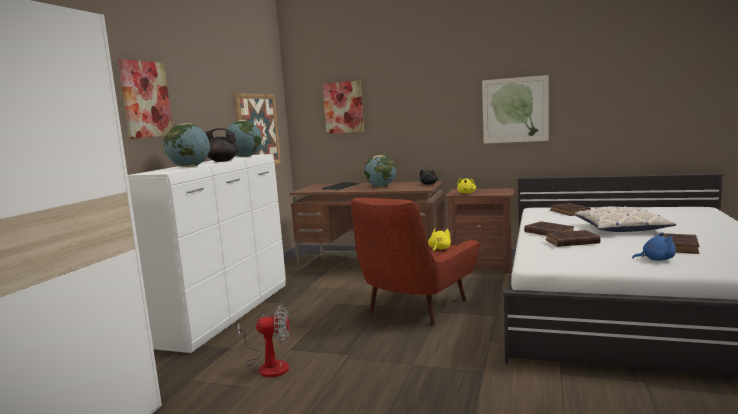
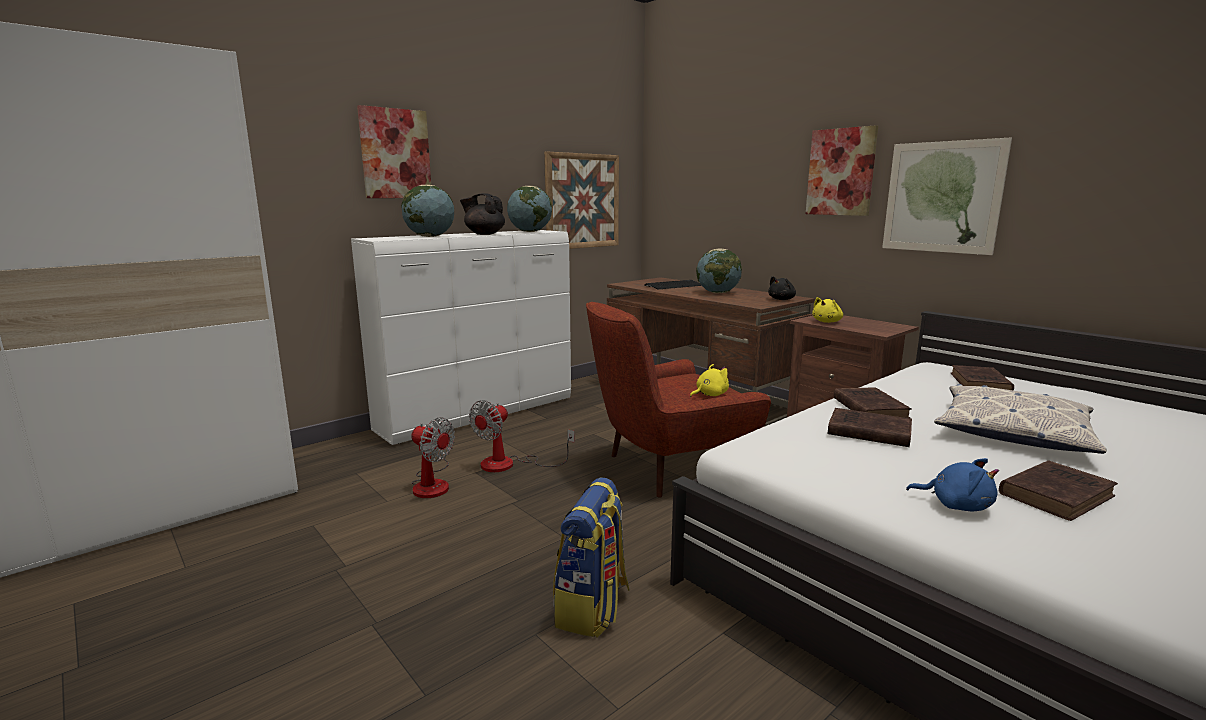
camera: 30 degrees right, 5 degrees up
picture [323,80,364,134] -> picture moved to [806,125,878,216]
none -> fan [469,400,575,472]
none -> backpack [553,477,630,637]

